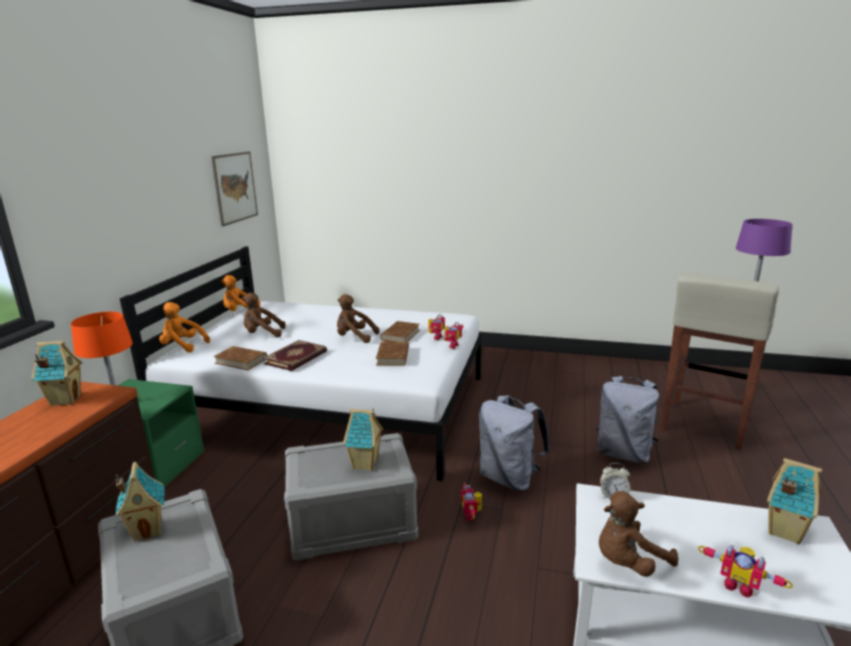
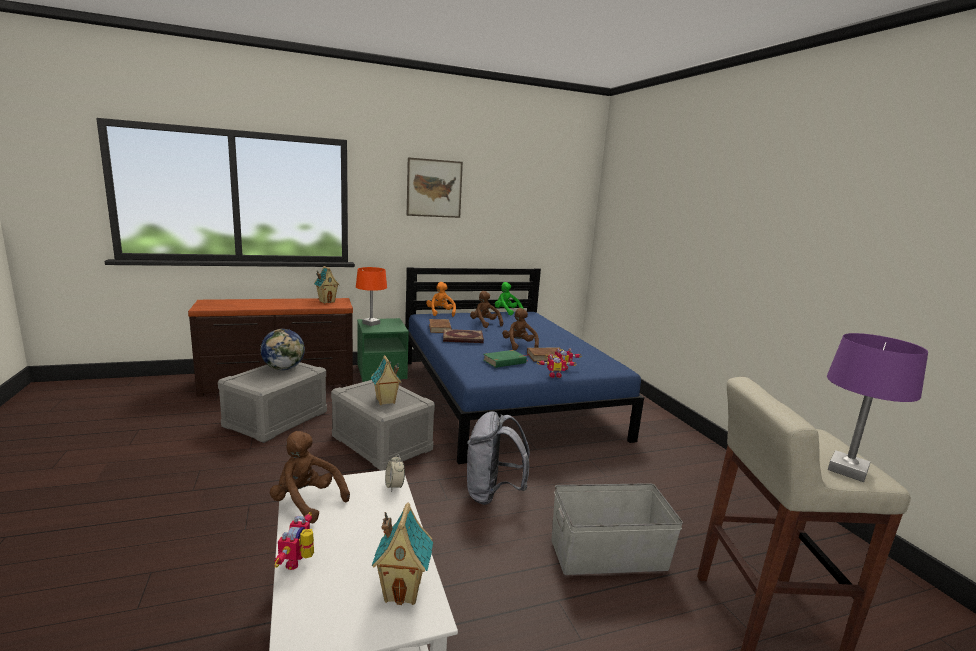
camera: 55 degrees right, 5 degrees down
toy house [115,462,165,542] -> globe [260,329,305,370]
white bed [120,246,482,481] -> blue bed [405,267,644,464]
picture [211,152,258,227] -> picture moved to [407,157,463,218]
orange plush toy [221,275,260,311] -> green plush toy [495,282,524,315]
brown book [376,341,409,366] -> green book [483,350,528,368]
toy robot [461,483,482,521] -> none
grey backpack [596,376,659,463] -> grey storage box [551,483,683,575]

